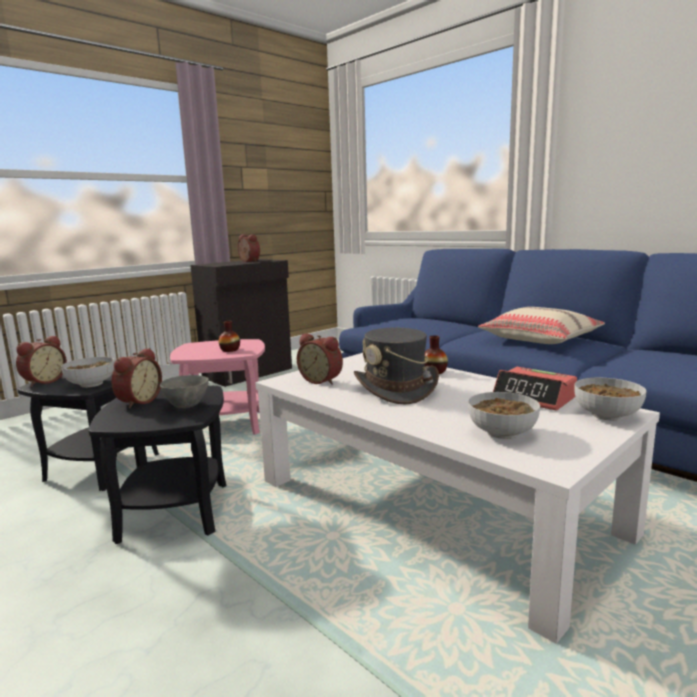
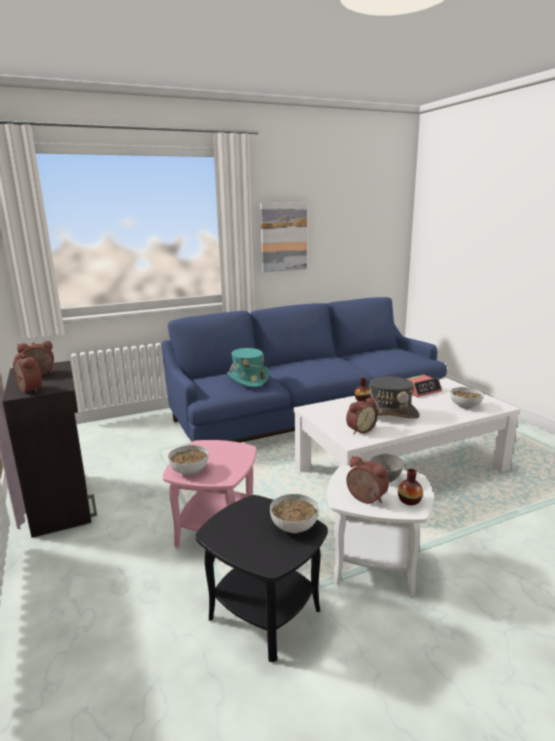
camera: 70 degrees left, 5 degrees up
alarm clock [16,335,67,387] -> alarm clock moved to [13,353,42,393]
black side table [88,386,226,544] -> white side table [327,466,433,597]
vase [219,321,240,352] -> vase moved to [398,469,423,505]
beige pillow [478,307,605,344] -> none
bowl [574,378,647,421] -> bowl moved to [168,445,209,475]
none -> turquoise hat [226,348,269,387]
none -> picture [260,203,307,272]

